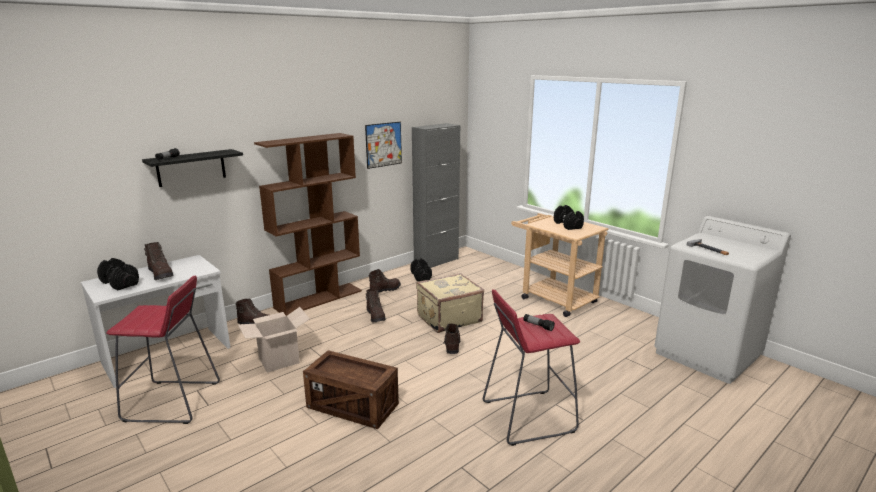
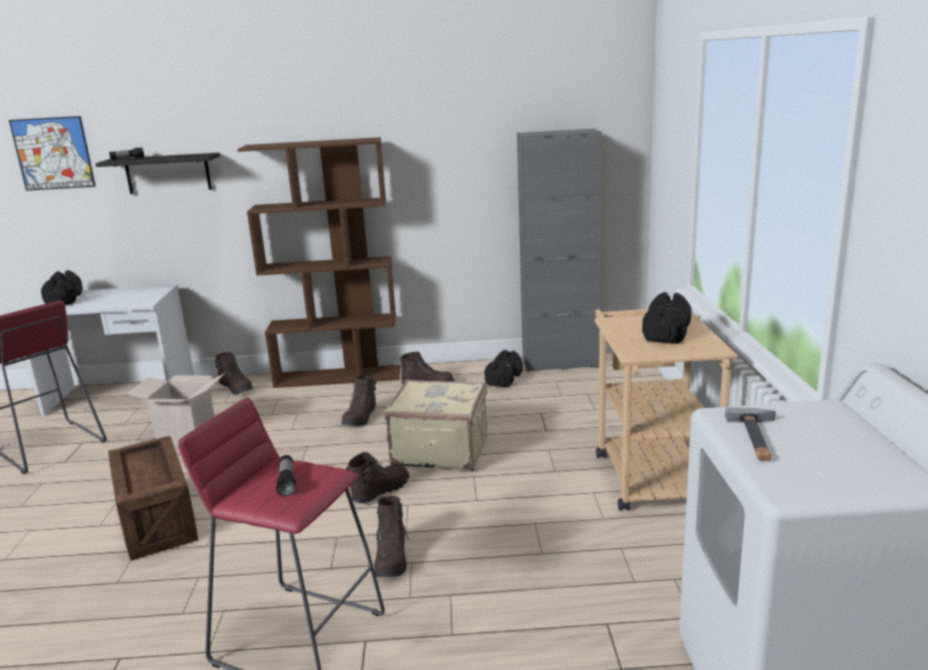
camera: 40 degrees right, 0 degrees up
brown boot [144,242,174,280] -> brown boot moved to [374,496,409,578]
picture [365,122,402,169] -> picture moved to [9,116,96,191]

